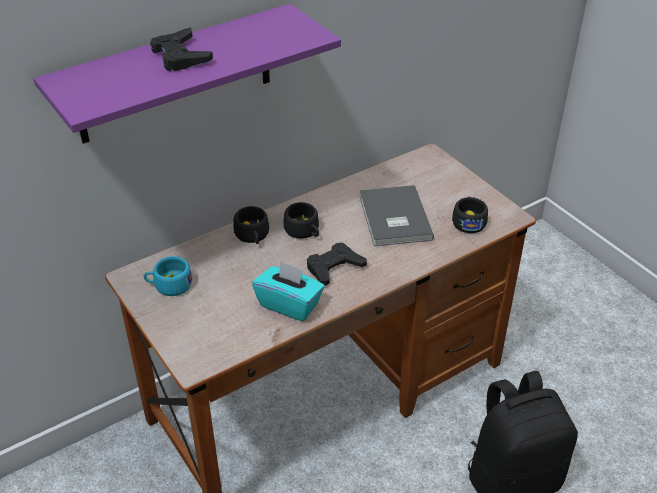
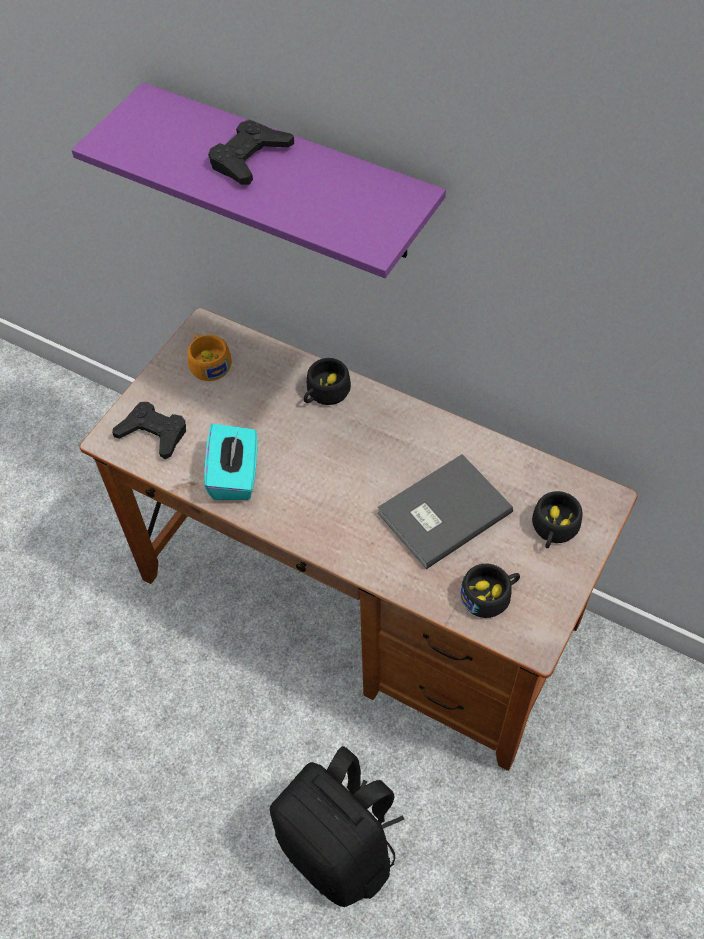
camera: 65 degrees right, 15 degrees up
turquoise cup [143,256,192,296] -> orange cup [187,334,232,381]
black cup [284,202,319,239] -> black cup moved to [532,491,583,548]
black game controller [307,243,367,286] -> black game controller moved to [112,402,186,459]

